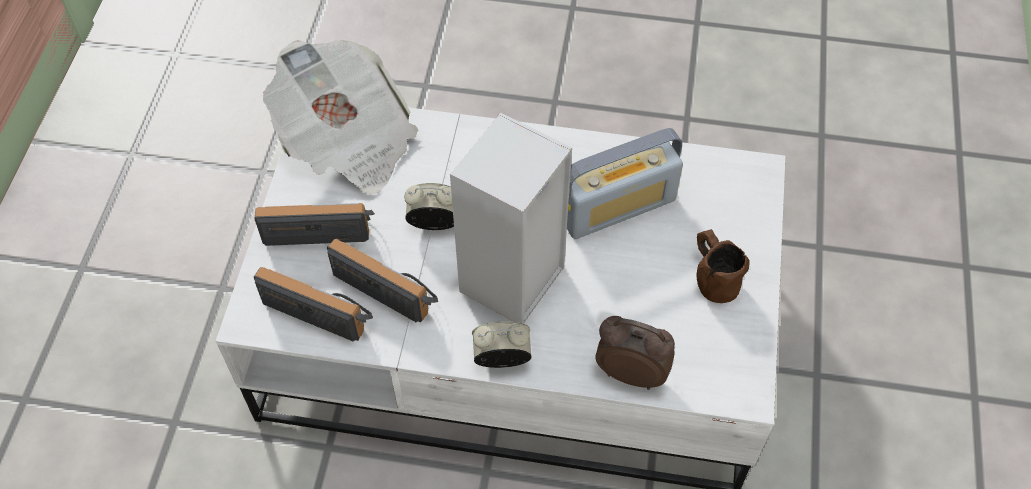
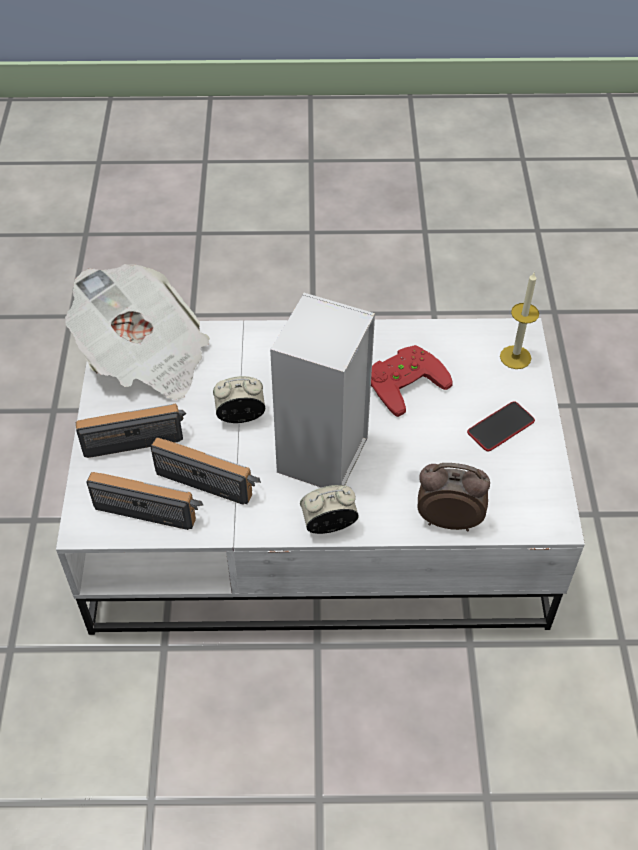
camera: 10 degrees left, 5 degrees down
radio [567,128,683,239] -> red game controller [371,345,453,417]
brown mug [696,229,750,303] -> phone [467,401,535,451]
none -> candle [500,273,539,369]

